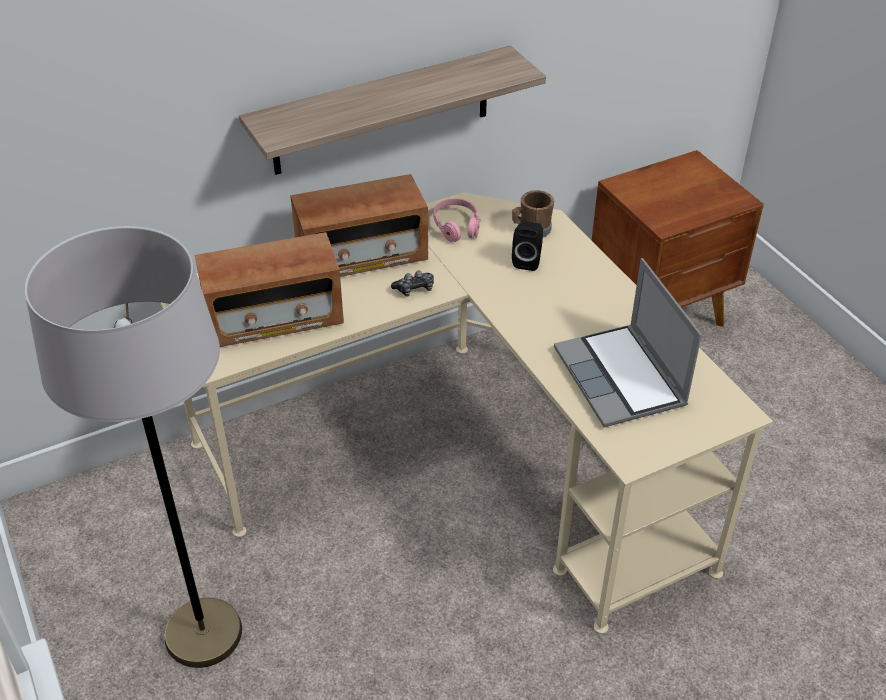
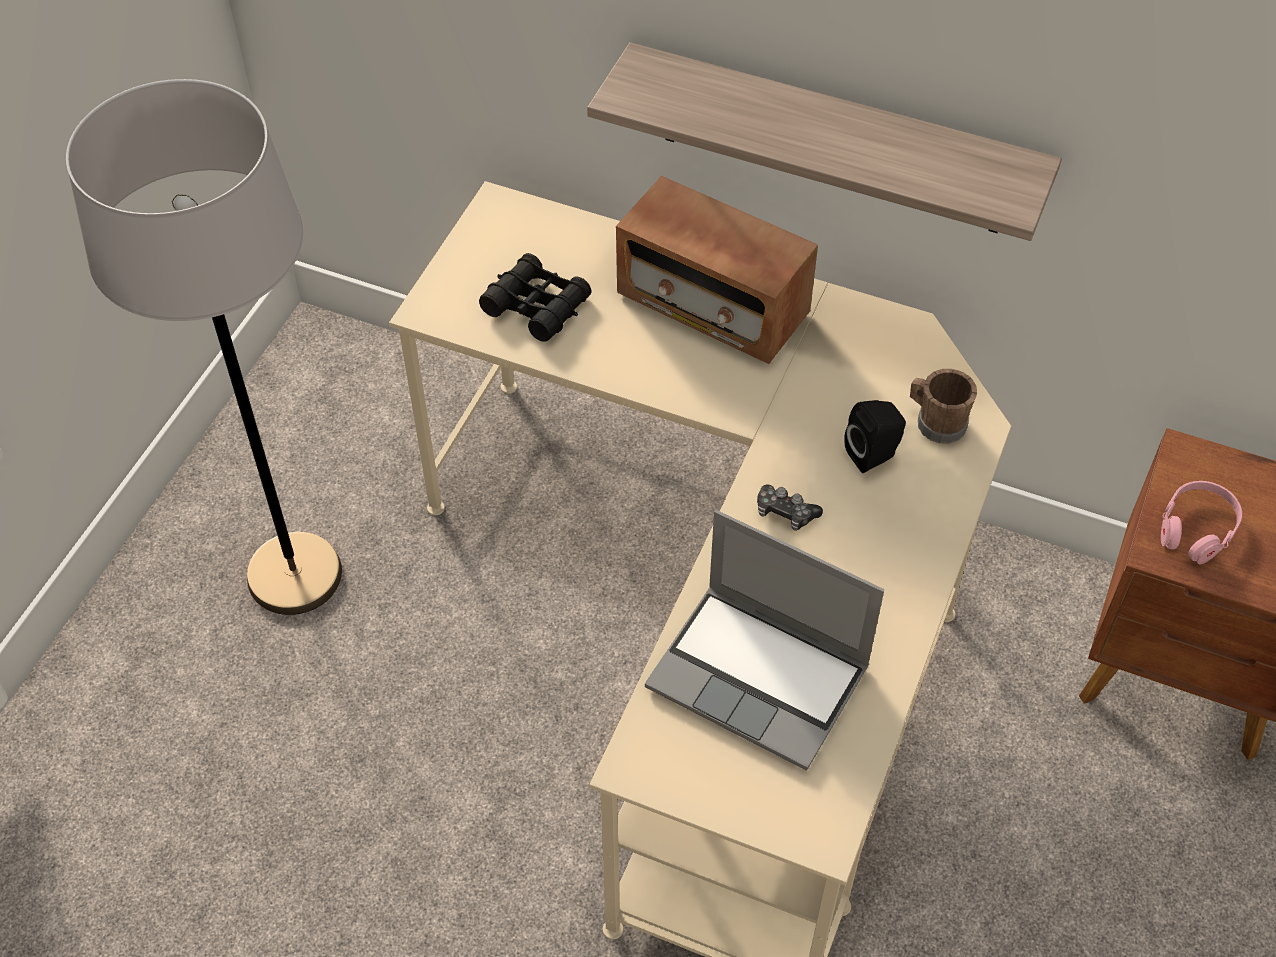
camera: 50 degrees right, 10 degrees up
radio [195,232,344,347] -> black binoculars [479,253,592,342]
game controller [391,271,434,297] -> game controller moved to [757,484,823,531]
pink headphones [433,198,481,242] -> pink headphones moved to [1161,481,1242,564]
laptop [554,258,702,427] -> laptop turned 90 degrees counterclockwise [645,510,884,771]

